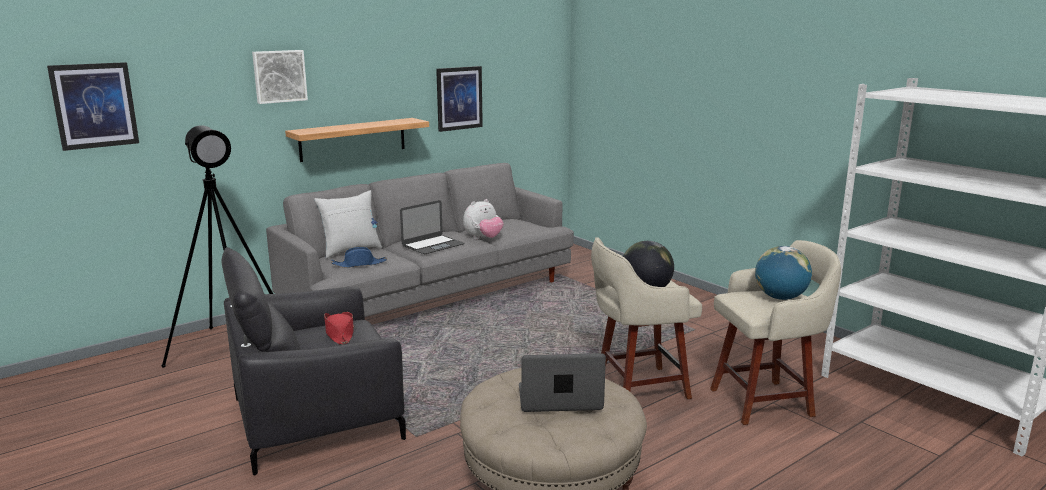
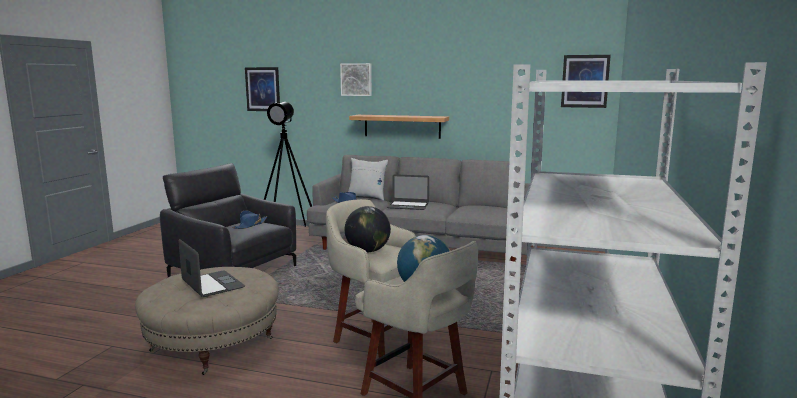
camera: 55 degrees right, 5 degrees down
red hat [324,312,354,345] -> blue hat [232,211,267,229]
picture [436,66,483,132] -> picture moved to [561,55,611,108]
plush toy [463,199,504,239] -> none

